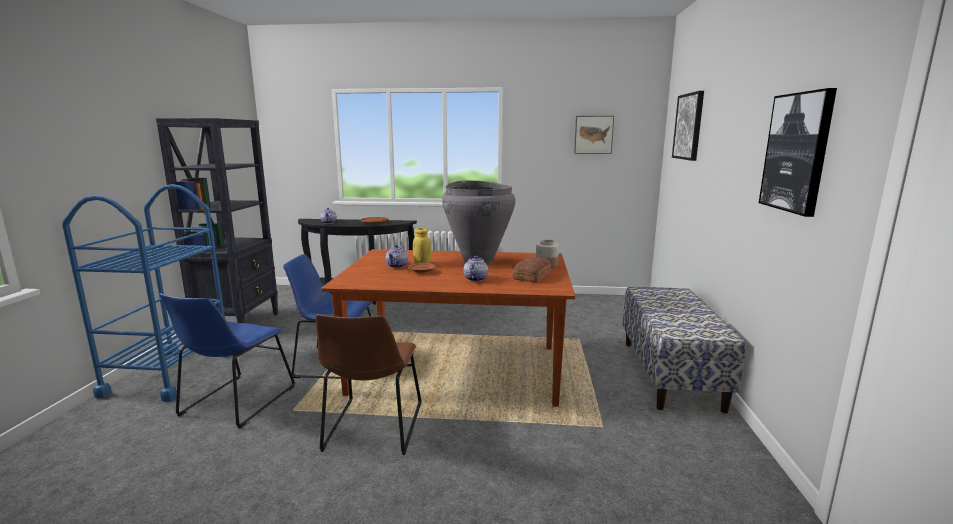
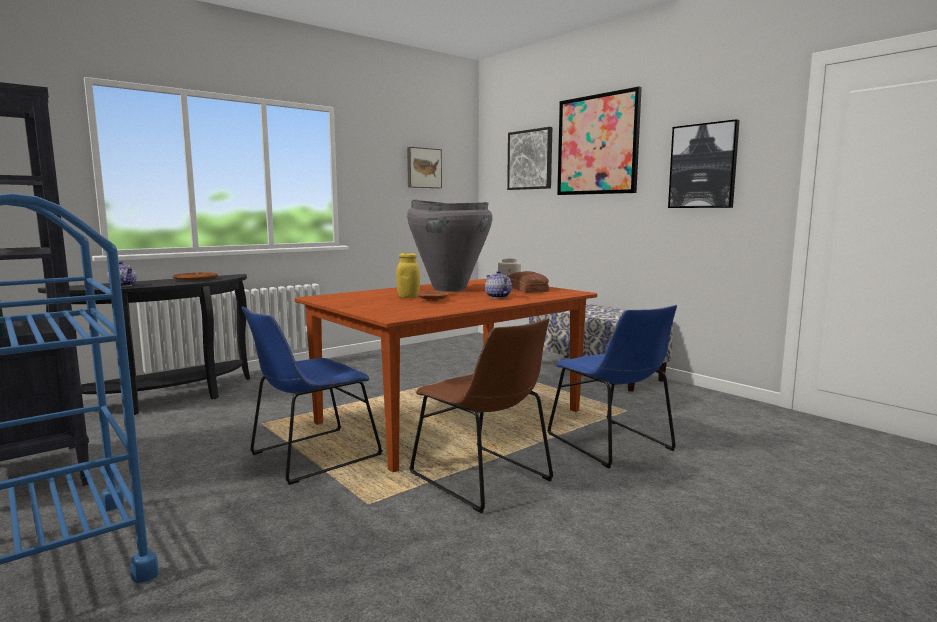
camera: 45 degrees left, 5 degrees down
blue chair [159,293,295,429] -> blue chair moved to [547,305,677,468]
teapot [386,245,408,268] -> none
none -> picture [557,87,642,195]

